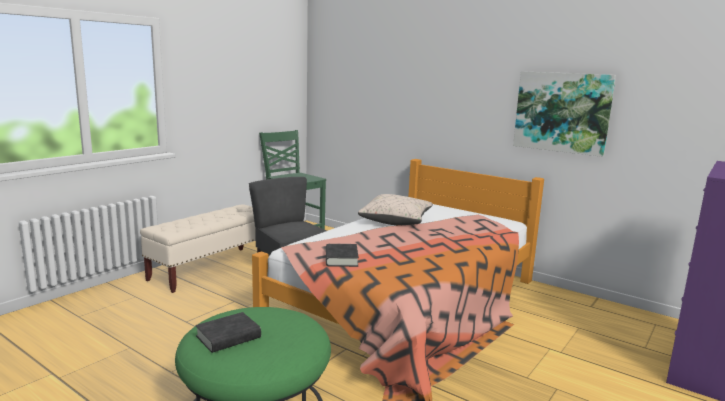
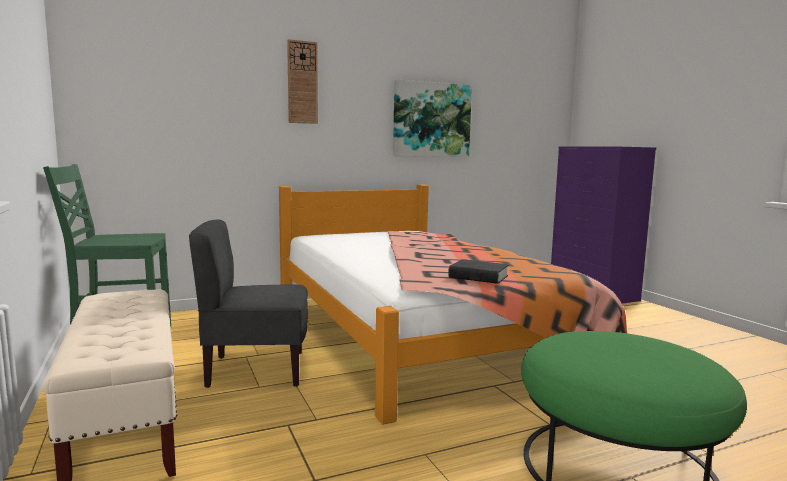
camera: 60 degrees left, 5 degrees down
black book [196,312,261,353] -> none
beige pillow [358,194,433,225] -> none
none -> wall clock [287,39,318,124]

